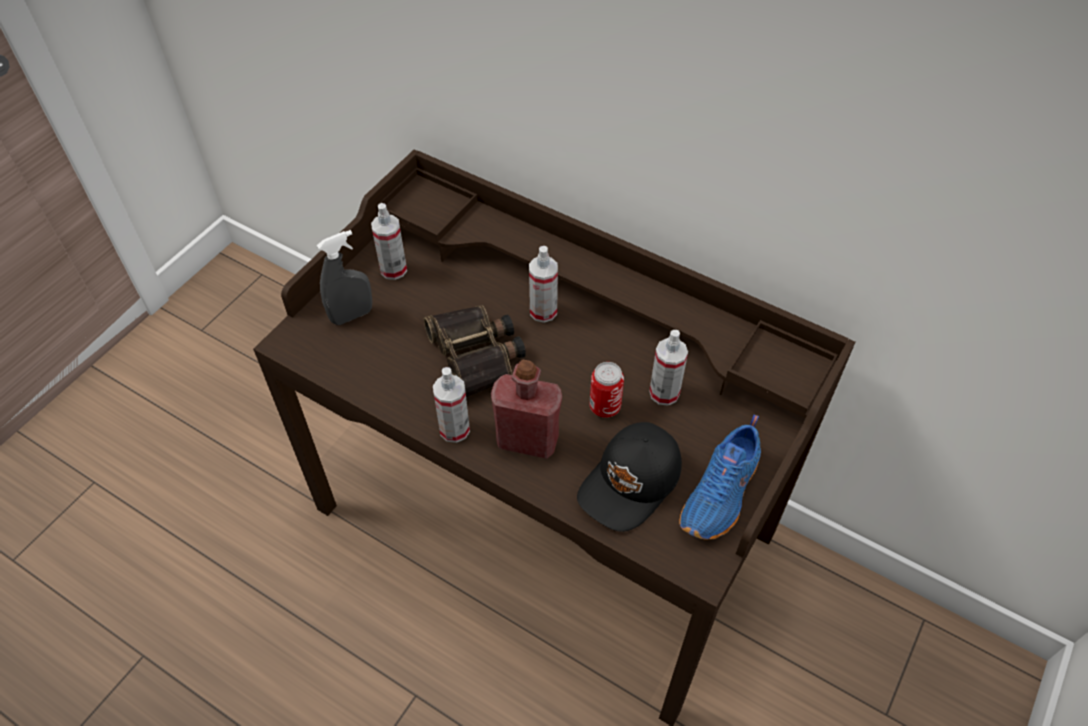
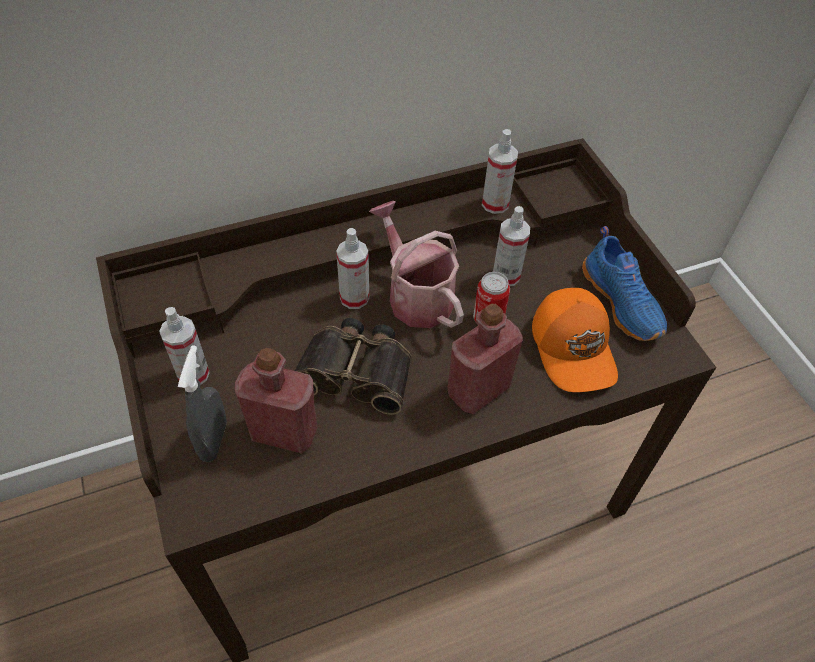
camera: 55 degrees left, 0 degrees up
spray bottle [433,367,470,443] -> spray bottle moved to [482,129,518,214]
black cap [577,422,682,532] -> orange cap [532,288,618,392]
none -> red bottle [235,348,317,454]
none -> watering can [369,201,464,328]

